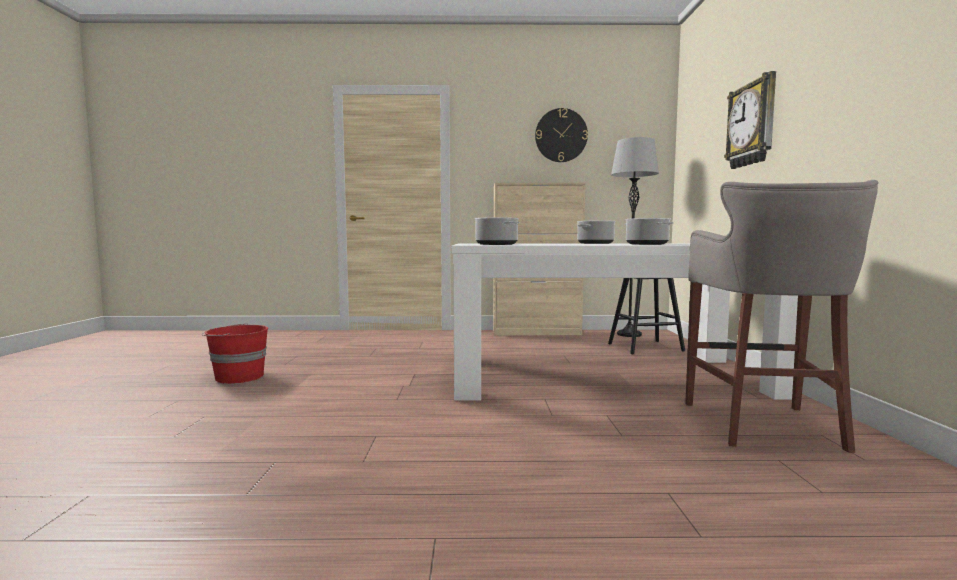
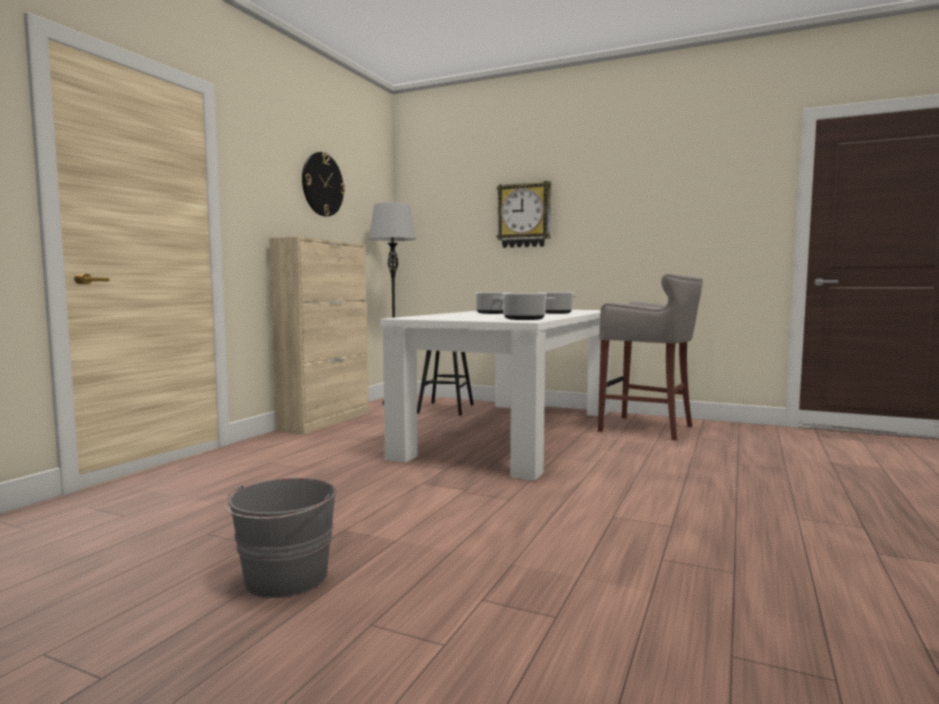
camera: 65 degrees left, 0 degrees up
red bucket [202,323,268,384] -> grey bucket [223,478,337,598]

